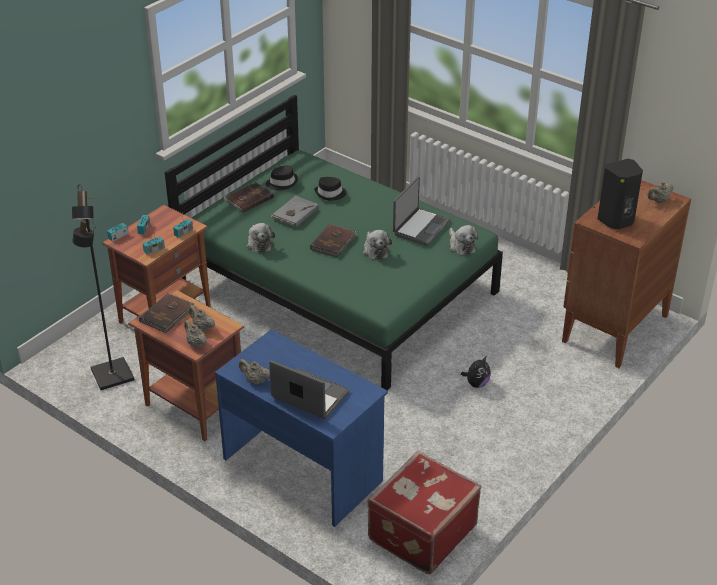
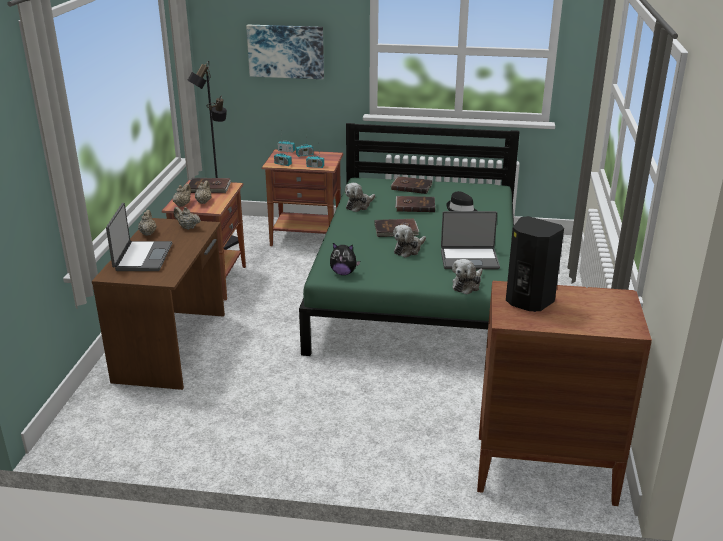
camera: 60 degrees right, 10 degrees down
blue desk [215,329,388,527] -> brown desk [92,218,225,390]
black hat [266,165,298,190] -> none
grey book [270,196,319,227] -> brown book [395,196,435,212]
red suitcase [367,451,481,574] -> none
plush toy [461,356,491,388] -> plush toy moved to [330,243,360,275]
beige teapot [648,182,674,203] -> beige teapot moved to [174,207,201,230]
none -> picture [246,25,324,79]

